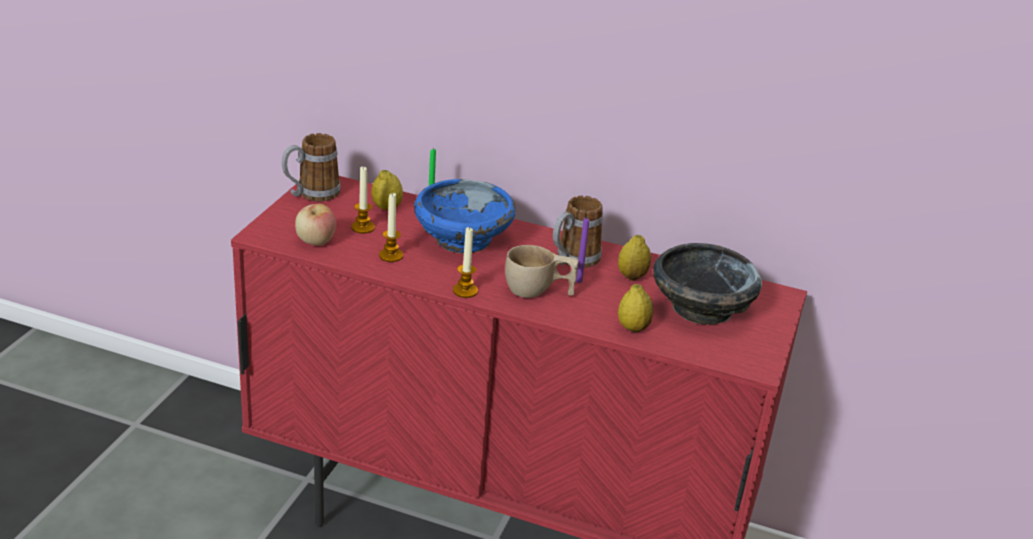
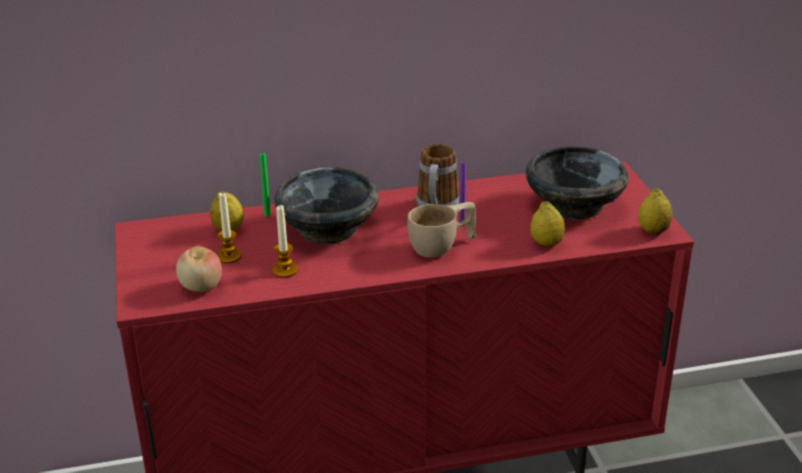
camera: 30 degrees left, 0 degrees up
mug [282,133,341,202] -> none
blue bowl [414,179,516,254] -> black bowl [274,167,378,245]
candle [453,226,478,298] -> none
lemon [618,235,651,281] -> lemon moved to [638,189,673,235]

